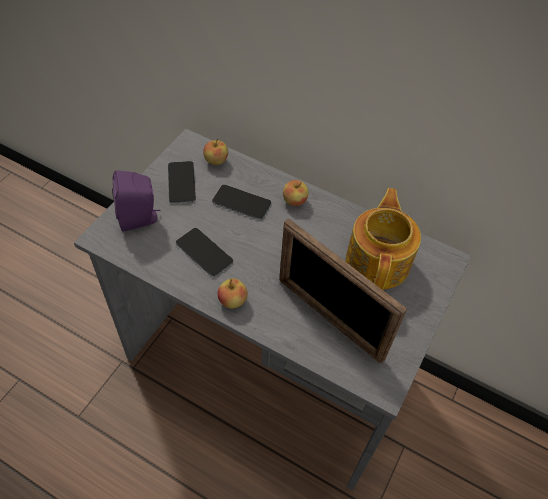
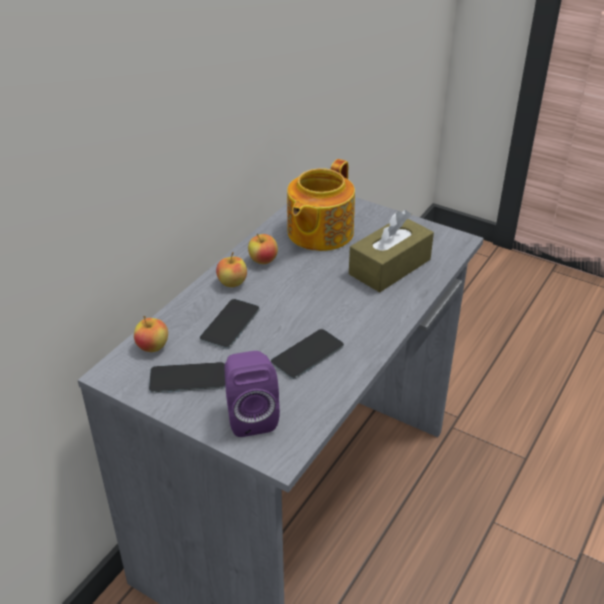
camera: 85 degrees left, 15 degrees down
apple [218,278,248,309] -> apple moved to [248,234,278,264]
picture frame [279,218,407,363] -> brown tissue box [349,210,434,293]
teapot [346,188,421,290] -> teapot turned 75 degrees counterclockwise [287,159,355,251]

